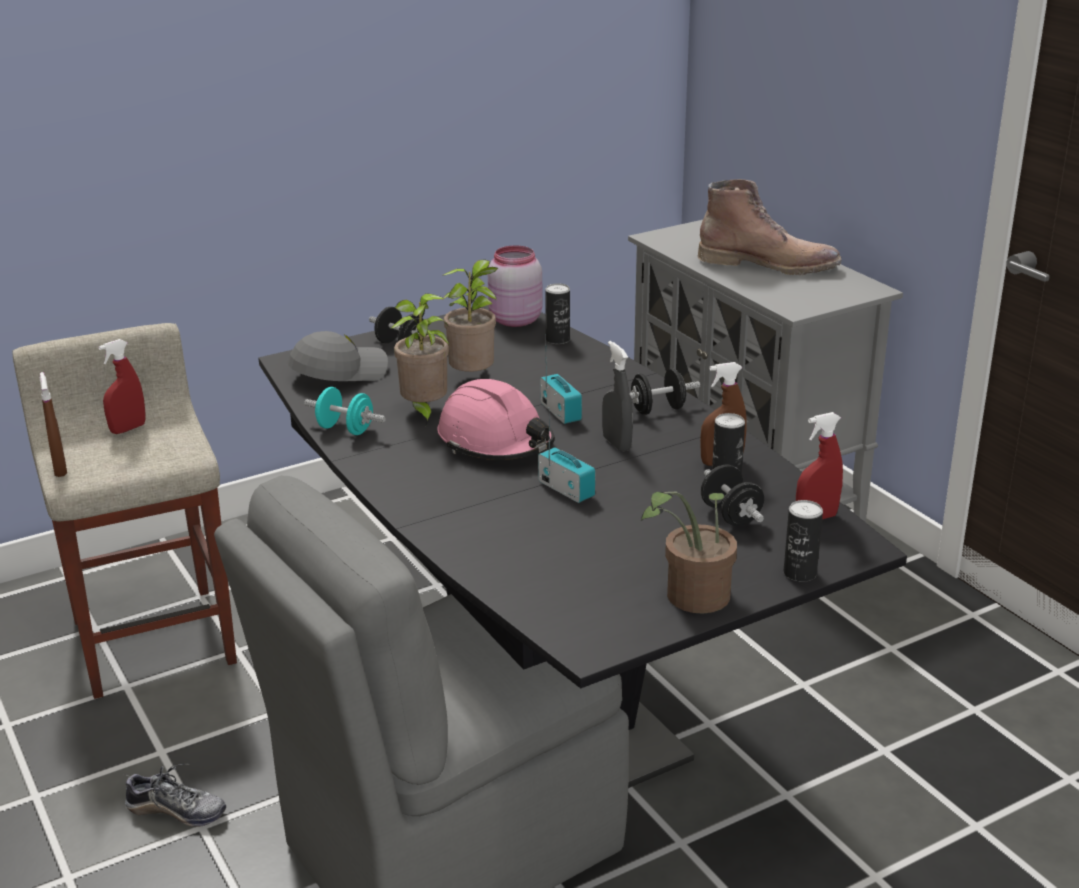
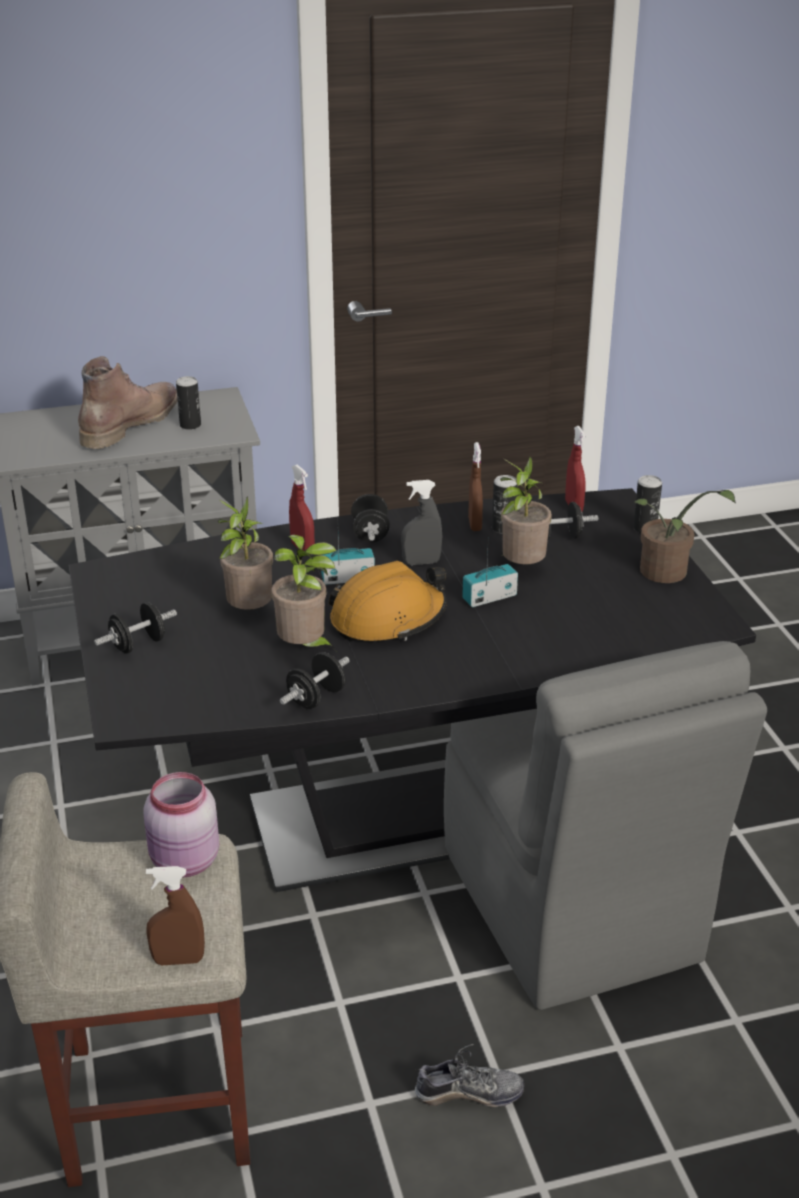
camera: 75 degrees left, 5 degrees up
red spray bottle [99,339,145,434] -> red spray bottle moved to [289,465,315,551]
shoe [125,764,226,827] -> shoe turned 60 degrees clockwise [415,1044,524,1107]
grey cap [288,331,388,381] -> none
turquoise dumbbell [304,387,386,435] -> black dumbbell [280,652,350,709]
pink hard hat [437,379,555,460] -> orange hard hat [329,561,447,642]
pink jar [488,245,543,327] -> pink jar moved to [143,772,219,878]
can [545,283,570,344] -> can moved to [176,376,201,430]
none -> potted plant [500,457,552,564]

